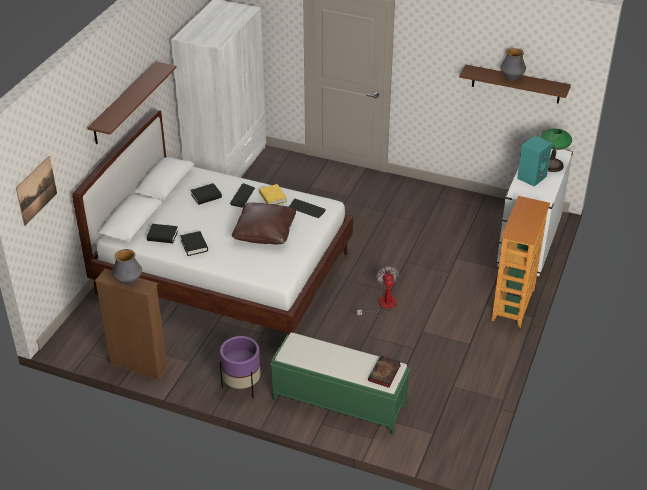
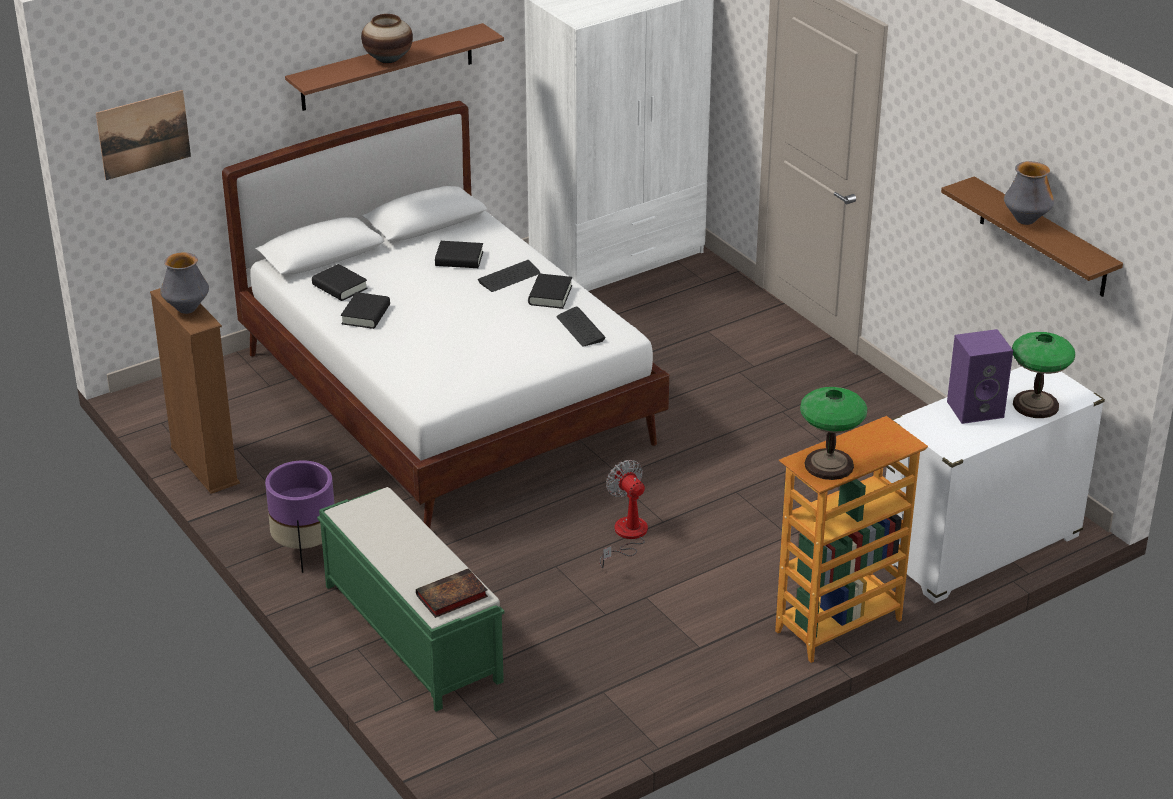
camera: 35 degrees right, 5 degrees down
brown pillow [232,202,296,244] -> none
yellow book [259,184,287,205] -> black book [528,274,572,309]
fan [357,266,399,319] -> fan turned 60 degrees counterclockwise [600,460,648,568]
turquoise speaker [517,136,552,187] -> purple speaker [947,329,1013,424]
none -> vase [361,14,413,64]
none -> table lamp [800,387,867,480]

